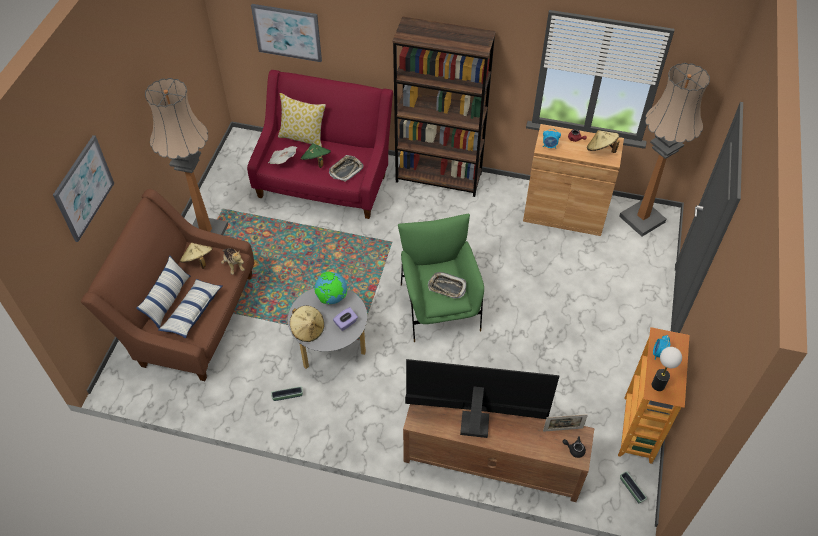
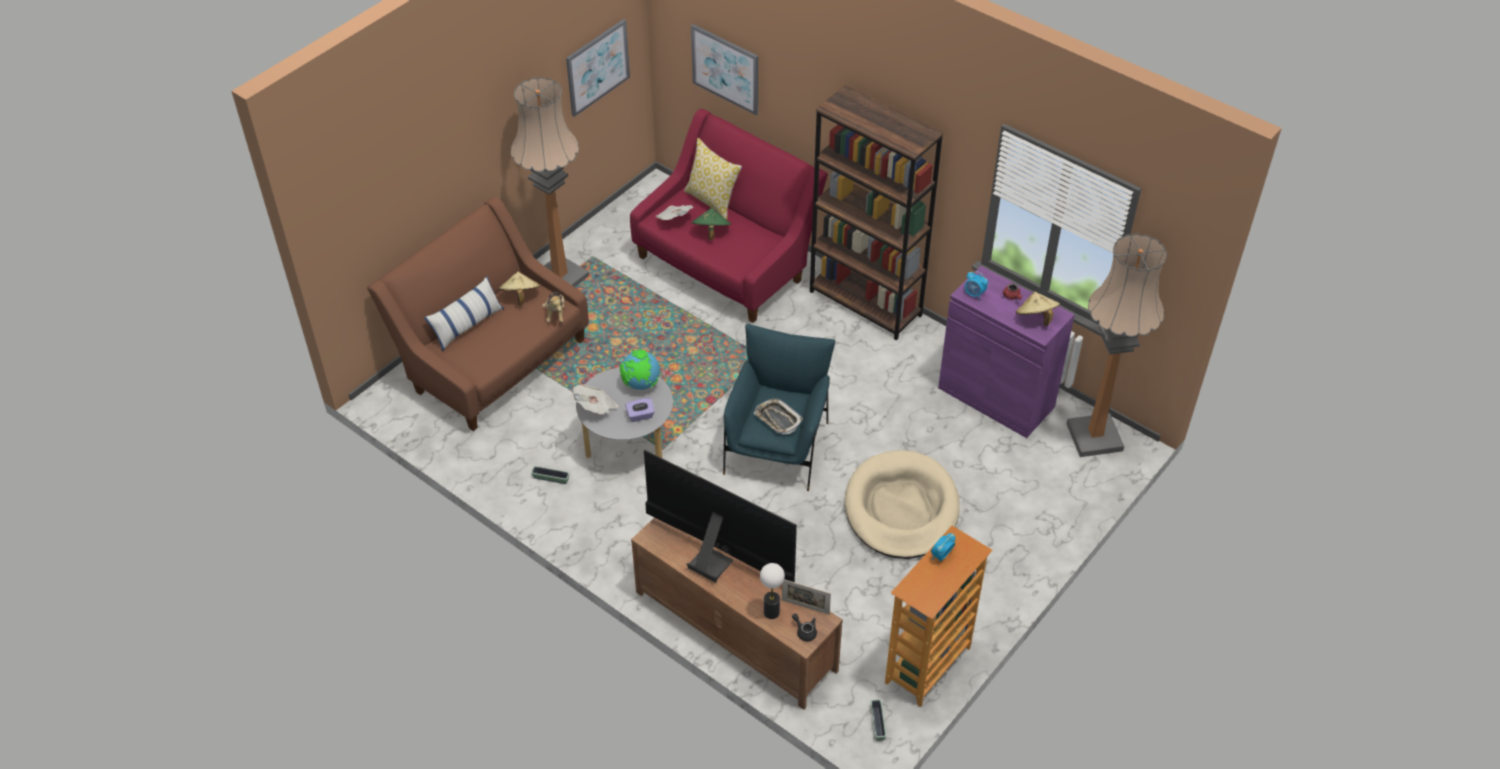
camera: 25 degrees right, 5 degrees down
picture [53,135,115,242] -> picture moved to [566,19,630,117]
pillow [158,279,222,338] -> none
beige hat [290,306,324,342] -> newspaper [571,384,619,415]
tray [329,155,364,182] -> none
green armchair [398,214,484,342] -> blue armchair [723,324,835,491]
brown cabinet [523,124,624,236] -> purple cabinet [938,266,1075,438]
table lamp [652,347,682,391] -> table lamp moved to [760,563,785,619]
none -> beige dog bed [845,450,960,559]

